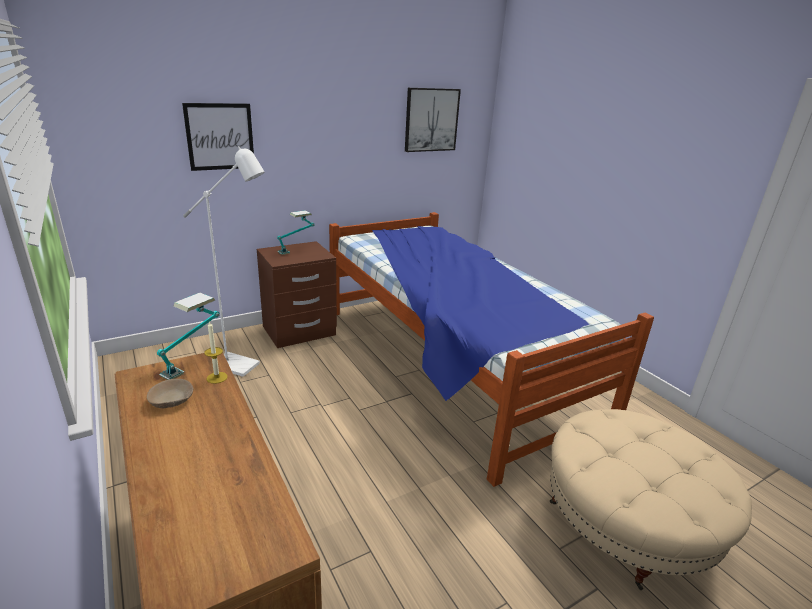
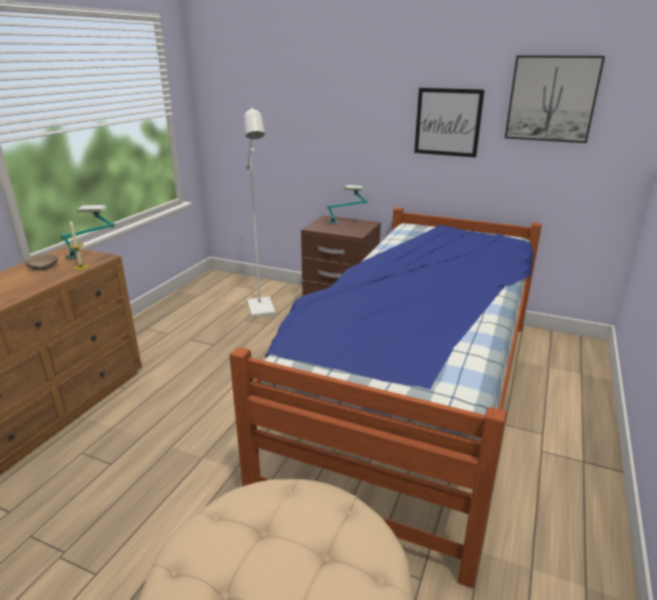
camera: 55 degrees right, 0 degrees up
picture [182,103,254,171] -> picture moved to [414,88,484,157]

